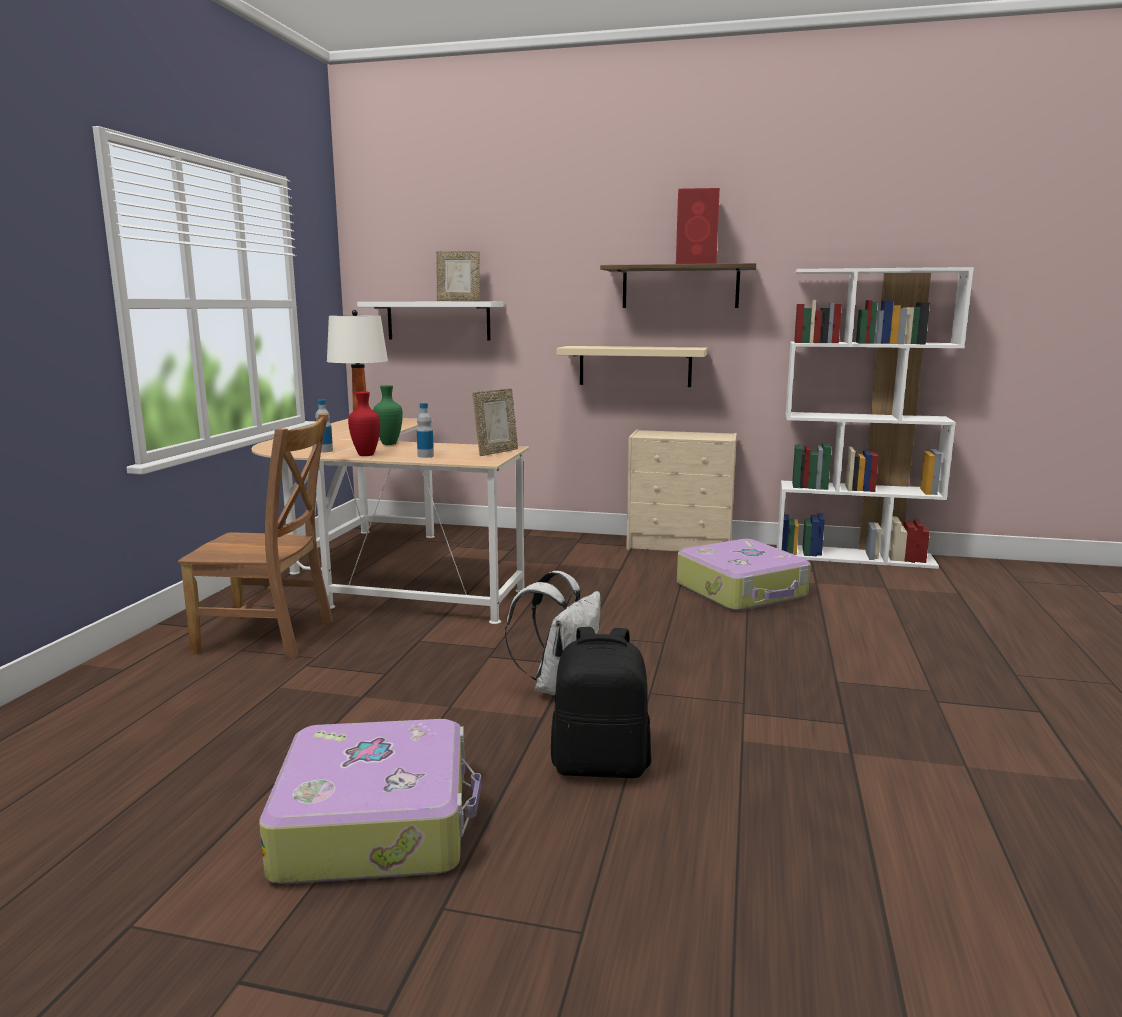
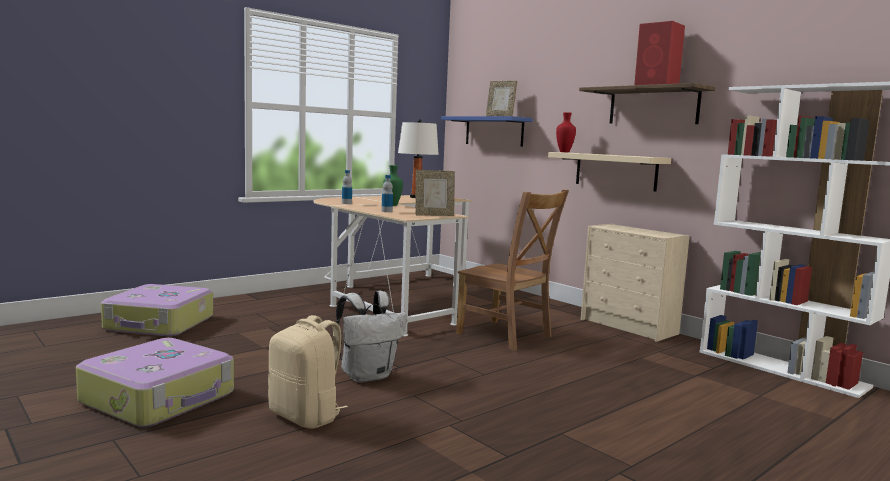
camera: 35 degrees right, 5 degrees down
brown chair [178,414,333,659] -> brown chair moved to [456,190,569,351]
red vase [348,391,380,456] -> red vase moved to [556,112,576,152]
white shelf [357,302,503,340] -> blue shelf [441,116,533,147]
black backpack [551,627,651,778] -> beige backpack [268,315,348,429]
suitcase [677,539,811,611] -> suitcase moved to [101,284,213,336]

